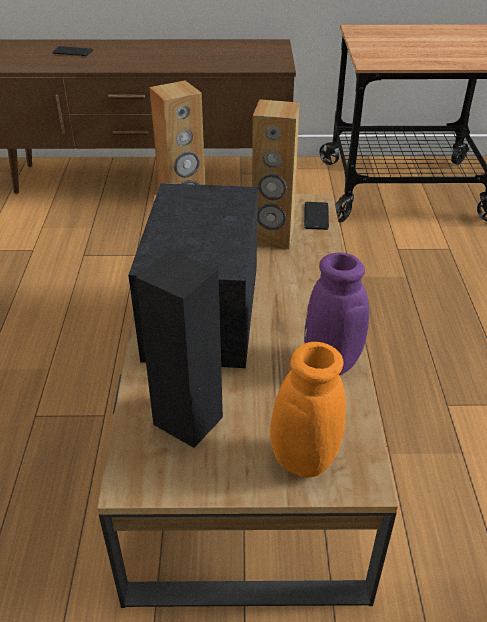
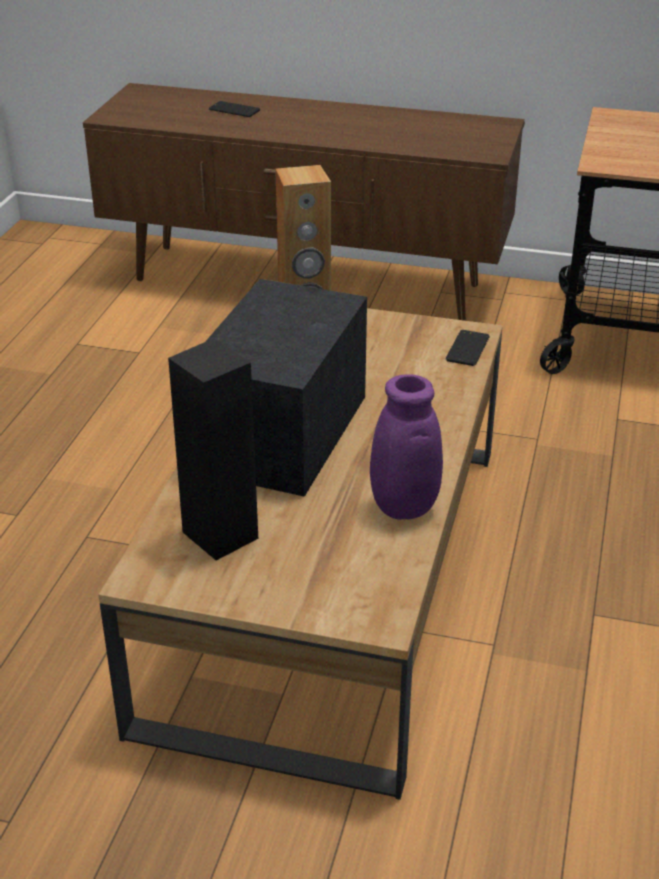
camera: 15 degrees right, 5 degrees down
orange vase [199,342,346,477] -> none
brown speaker [252,99,299,249] -> none

